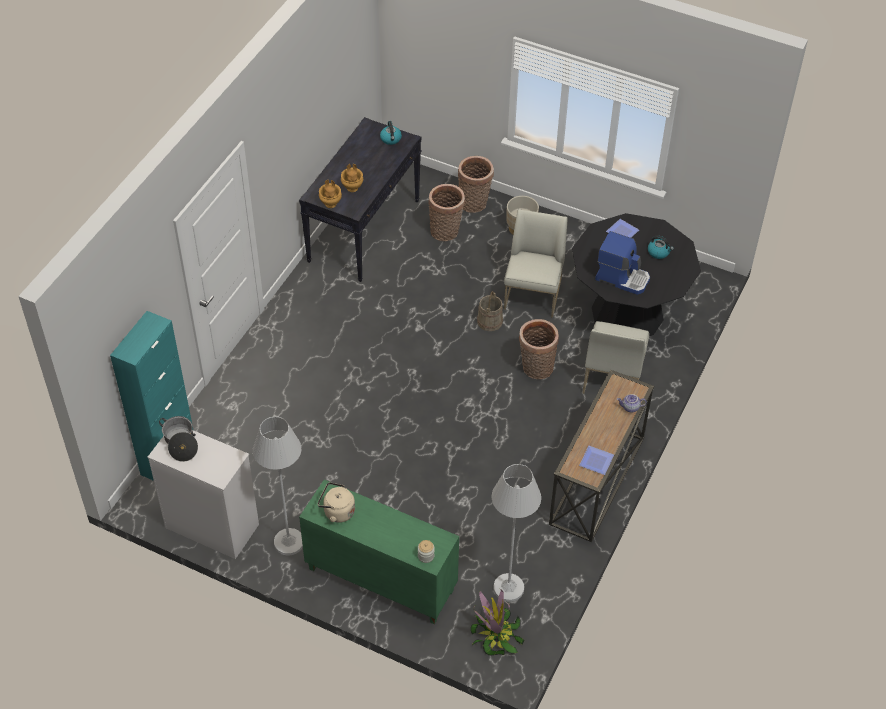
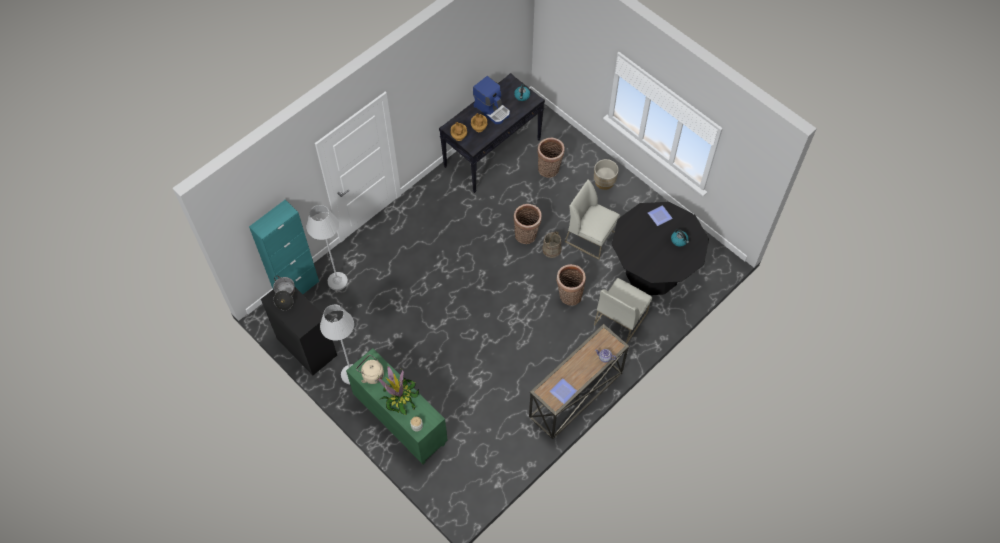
camera: 20 degrees right, 10 degrees up
white dresser [148,430,259,559] -> black dresser [261,287,337,375]
basket [458,156,494,213] -> basket moved to [513,204,542,244]
potted plant [471,589,525,655] -> potted plant moved to [378,366,419,415]
white floor lamp [492,464,541,602] -> white floor lamp moved to [306,205,348,290]
white chair [504,209,567,318] -> white chair turned 90 degrees counterclockwise [565,179,620,260]
coffee machine [595,231,650,295] -> coffee machine moved to [473,76,510,124]

